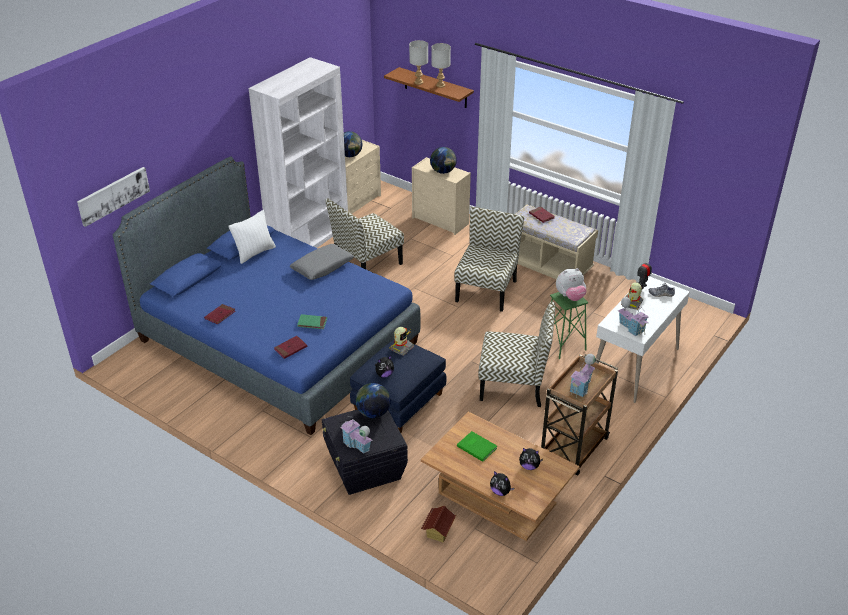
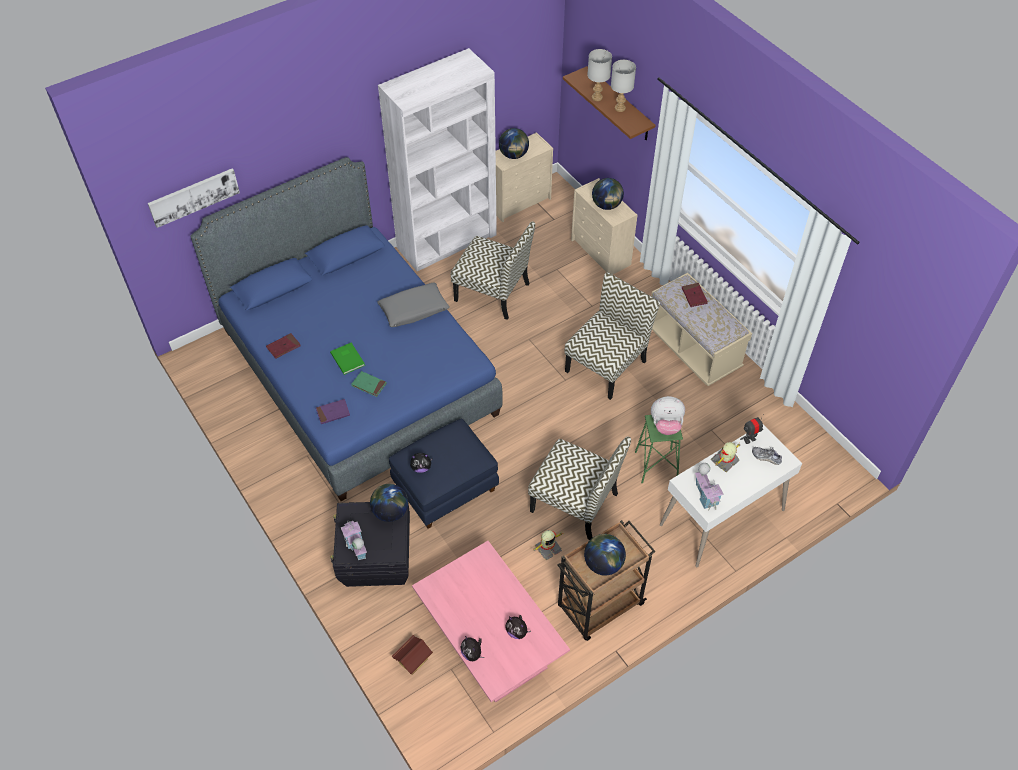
camera: 20 degrees right, 15 degrees up
white pillow [229,210,276,264] -> none
red book [274,336,307,359] -> purple book [316,399,350,424]
chair [325,198,404,269] -> chair turned 135 degrees counterclockwise [451,221,535,320]
toy robot [390,327,414,356] -> toy robot moved to [533,530,563,560]
brown coffee table [421,412,580,541] -> pink coffee table [412,541,570,703]
green book [457,431,497,462] -> green book moved to [330,343,365,375]
toy house [569,354,596,398] -> globe [584,534,626,576]

